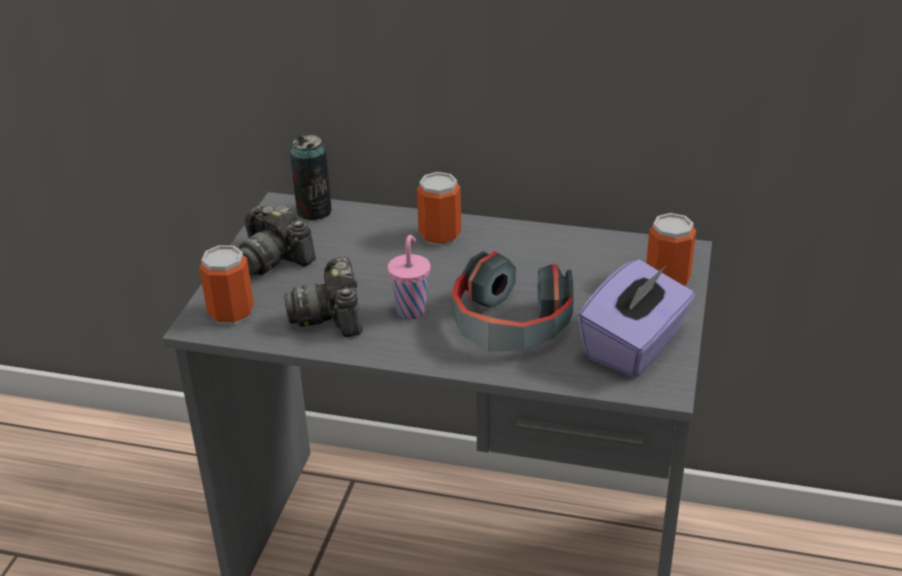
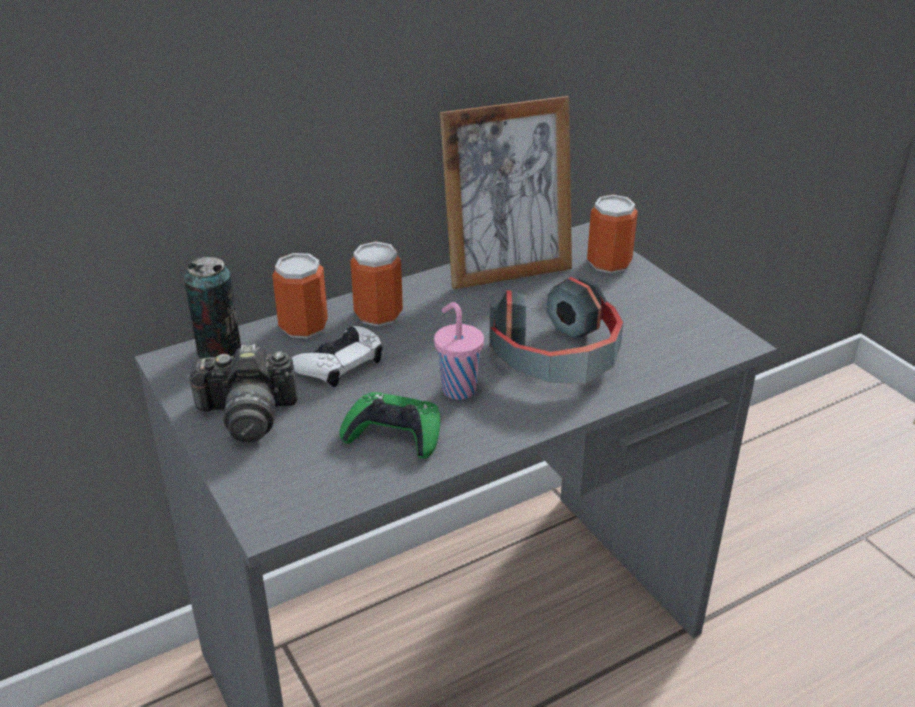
camera: 45 degrees left, 0 degrees up
can [199,245,254,324] -> can moved to [272,253,328,338]
camera [284,257,363,337] -> green game controller [339,392,440,459]
purple tissue box [578,259,695,377] -> none
none -> white game controller [291,326,382,387]
none -> picture frame [440,96,572,289]

